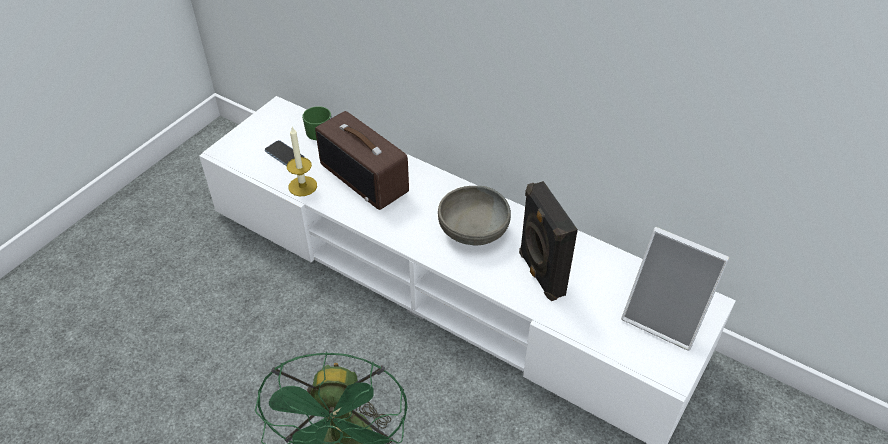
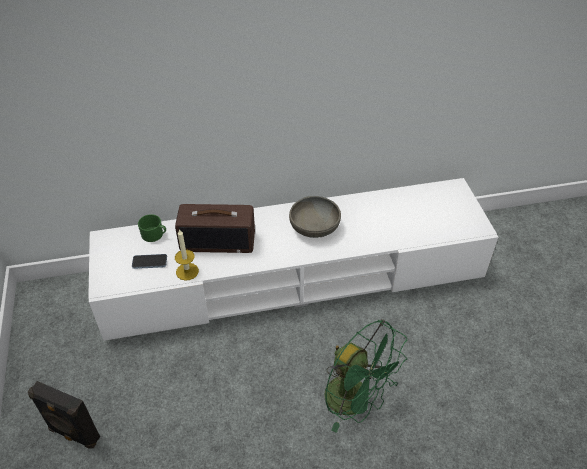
camera: 45 degrees left, 0 degrees up
black speaker [519,181,578,301] -> black speaker moved to [28,381,100,448]
picture frame [621,227,730,351] -> none

